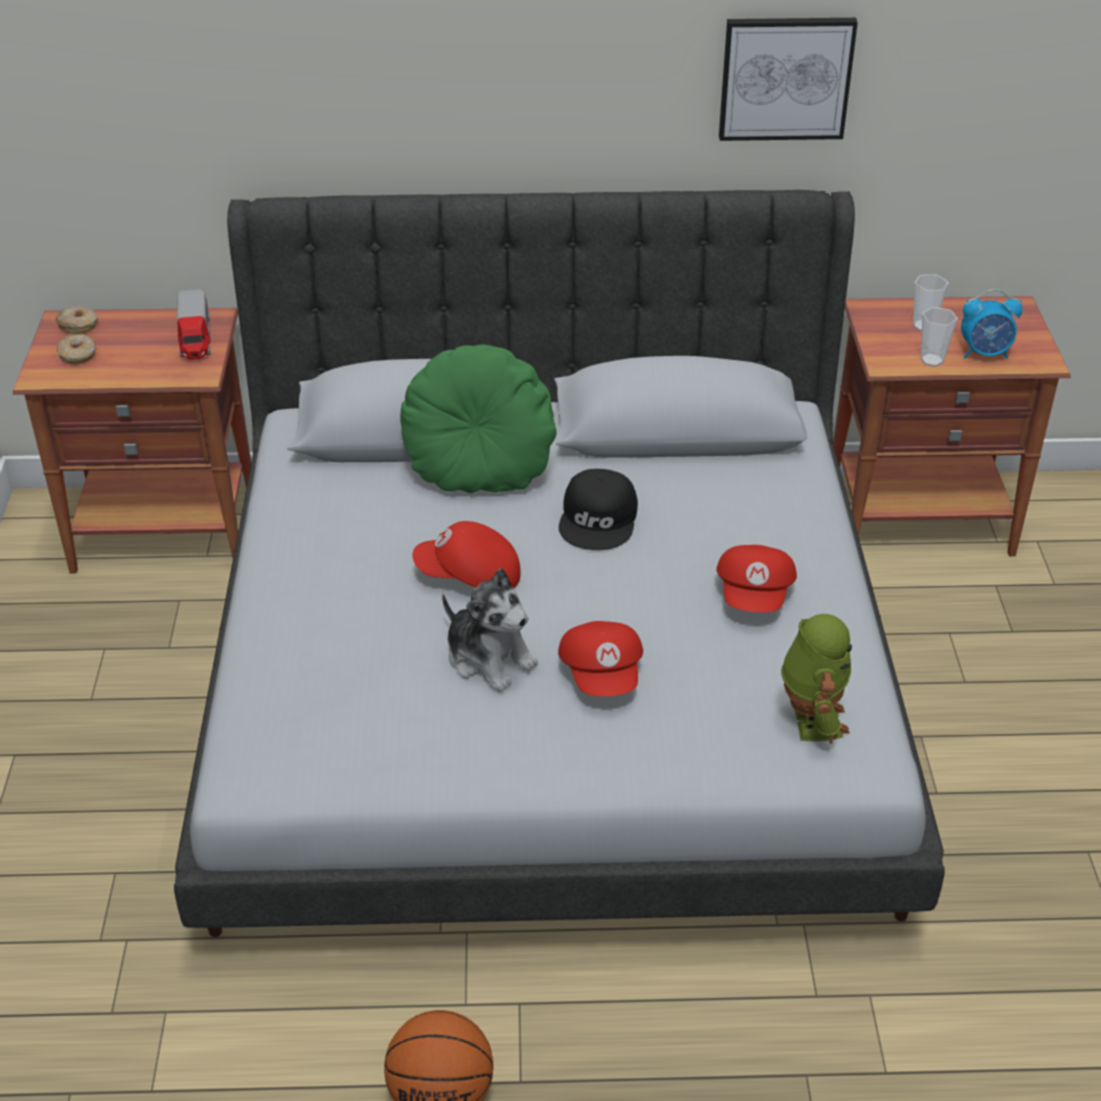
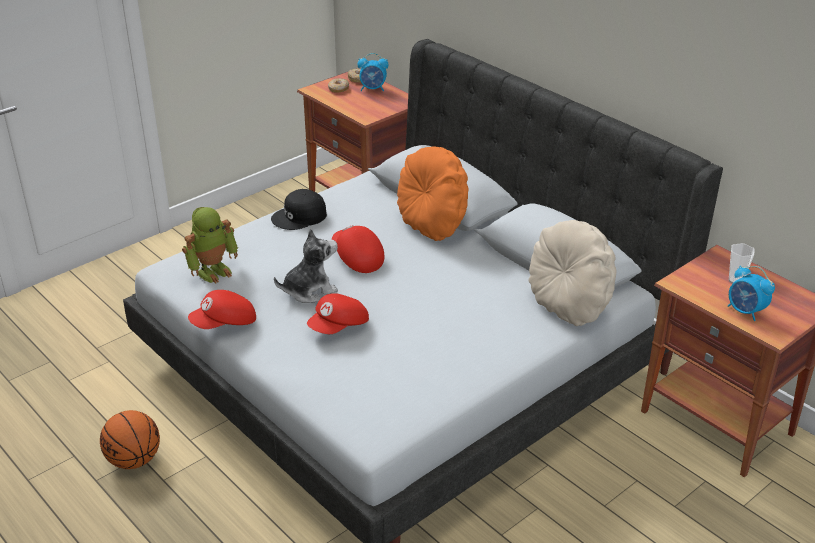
camera: 50 degrees right, 5 degrees down
toy truck [177,289,211,360] -> none
green pillow [400,345,557,493] -> orange pillow [397,146,468,241]
plush toy [442,568,538,692] -> plush toy turned 120 degrees counterclockwise [274,228,338,303]
black cap [559,469,638,550] -> black cap moved to [271,189,327,230]
red cap [716,545,797,612] -> red cap moved to [188,290,256,329]
picture [719,18,858,141] -> none
toy robot [781,614,852,744] -> toy robot moved to [182,207,238,283]
cup [921,307,958,367] -> none
none -> alarm clock [358,53,389,92]
none -> beige pillow [529,220,616,326]

